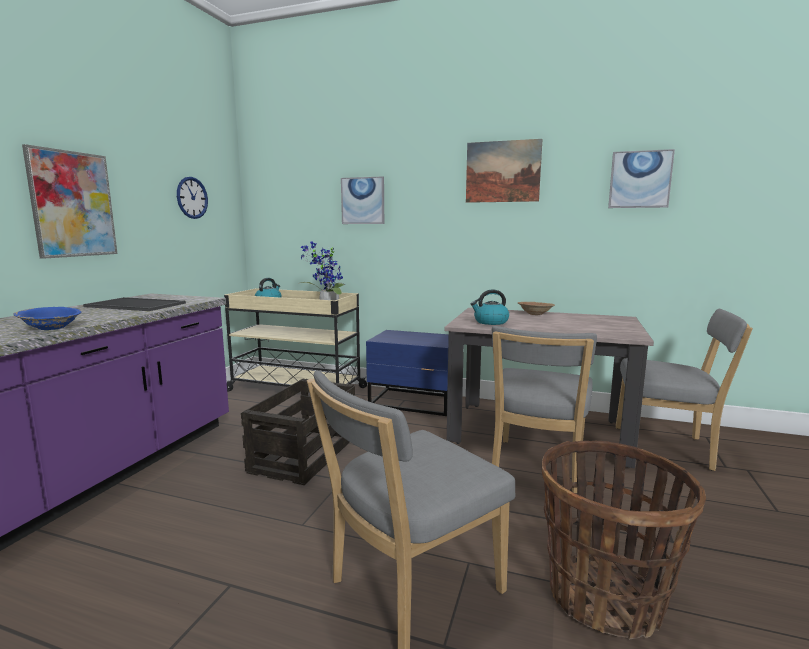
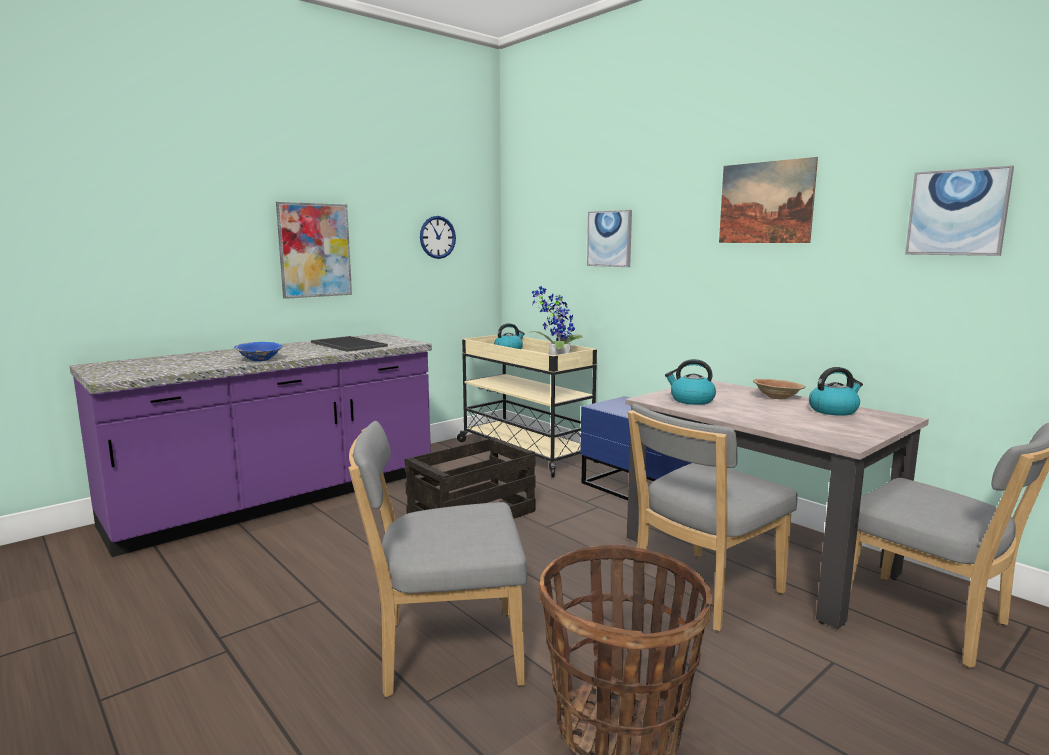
camera: 30 degrees right, 0 degrees up
none -> kettle [809,367,863,416]

